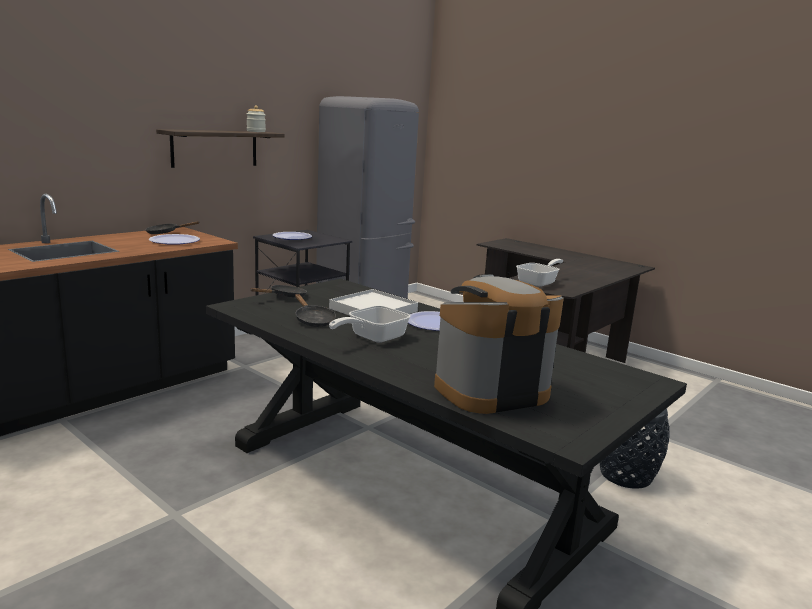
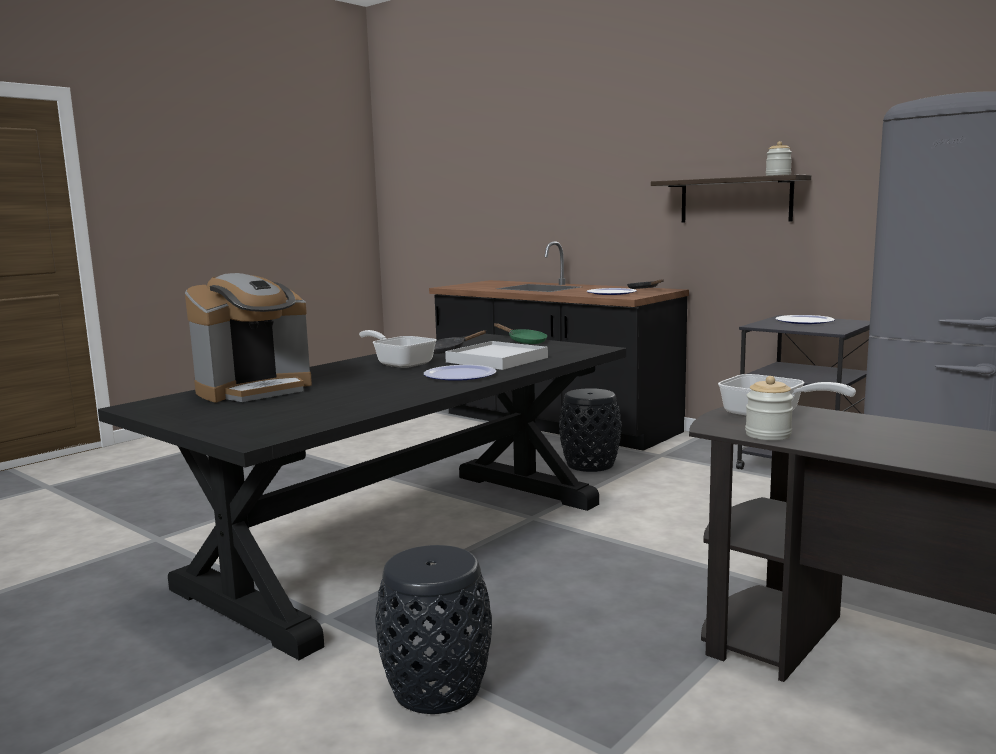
camera: 90 degrees right, 5 degrees down
black frying pan [250,285,307,298] -> green frying pan [494,323,547,344]
coffee machine [434,274,564,414] -> coffee machine turned 75 degrees clockwise [185,273,312,403]
none -> black stool [559,388,622,472]
none -> jar [745,376,794,440]

